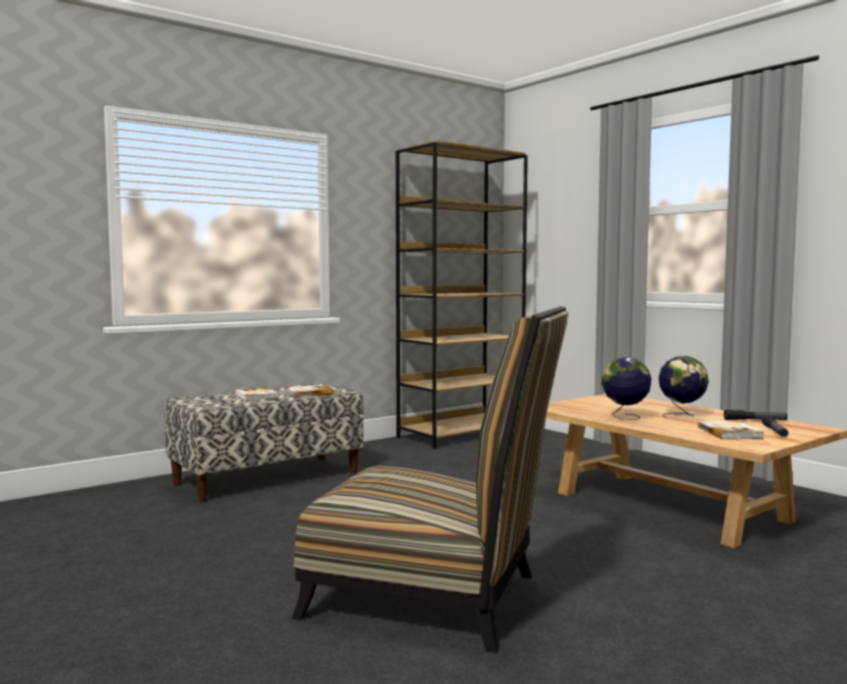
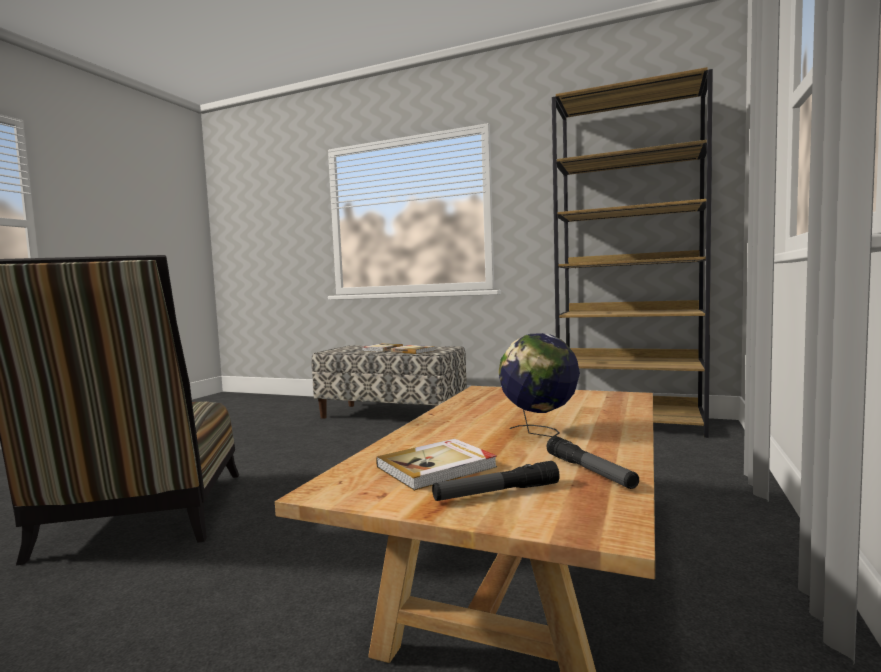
camera: 60 degrees right, 0 degrees up
globe [602,357,651,420] -> none

